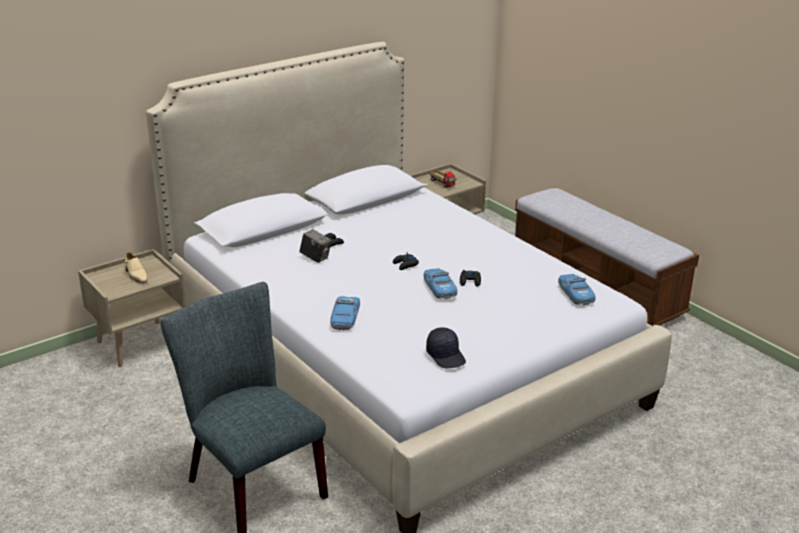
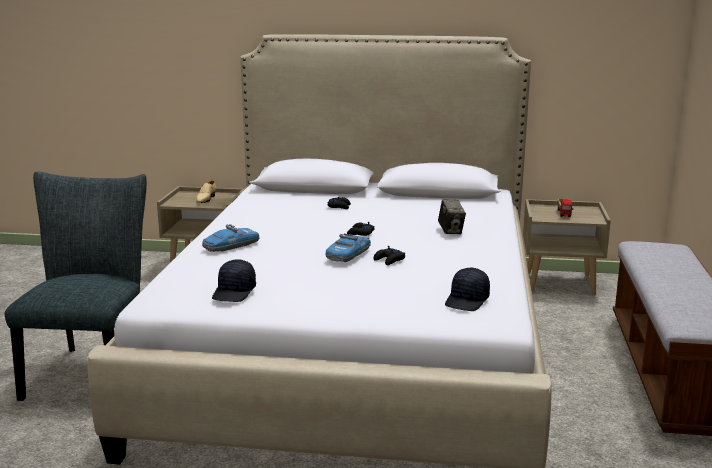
camera: 45 degrees right, 10 degrees down
camera [299,229,332,263] -> camera moved to [438,199,466,234]
toy car [558,274,596,305] -> black cap [445,268,490,311]

